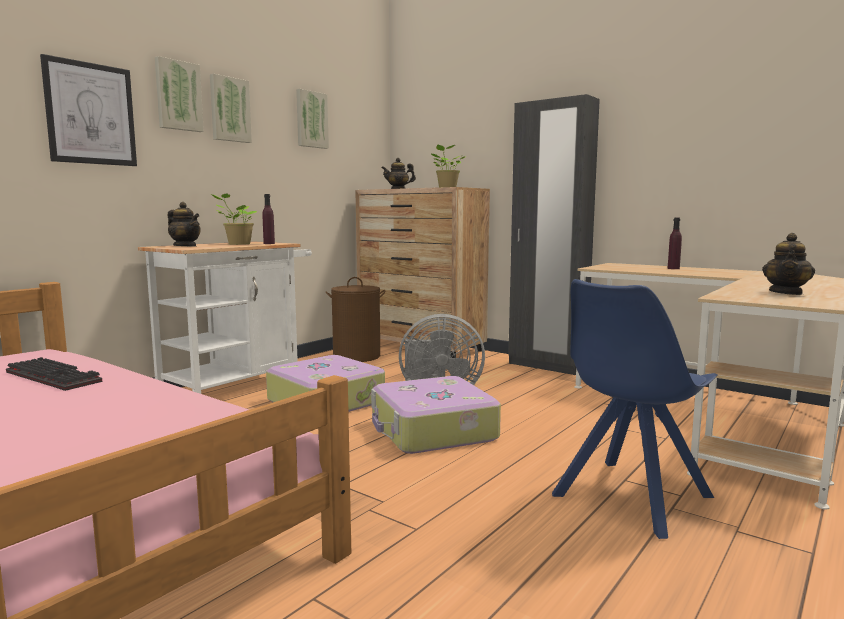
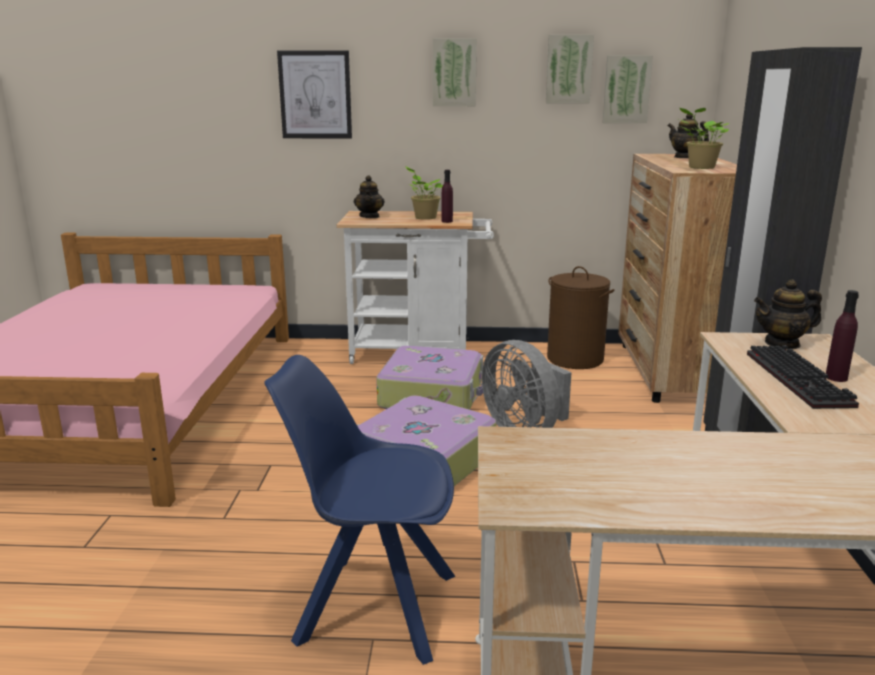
camera: 55 degrees right, 10 degrees up
keyboard [6,357,103,391] -> keyboard moved to [747,345,859,409]
picture [155,56,204,132] -> picture moved to [602,55,653,123]
teapot [762,233,815,295] -> teapot moved to [754,280,822,349]

